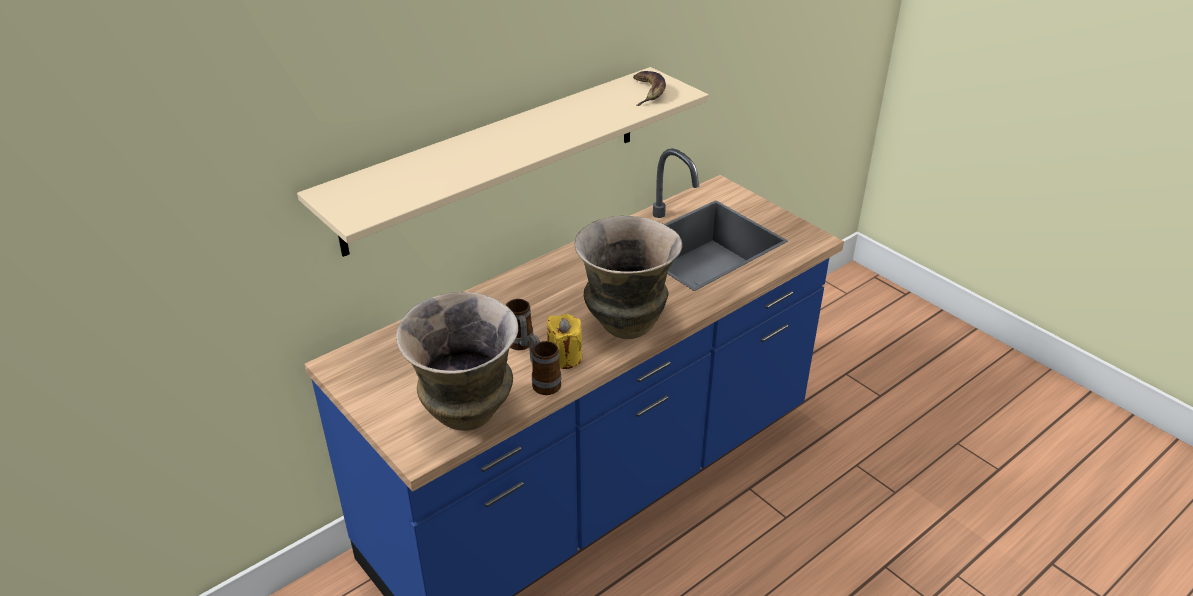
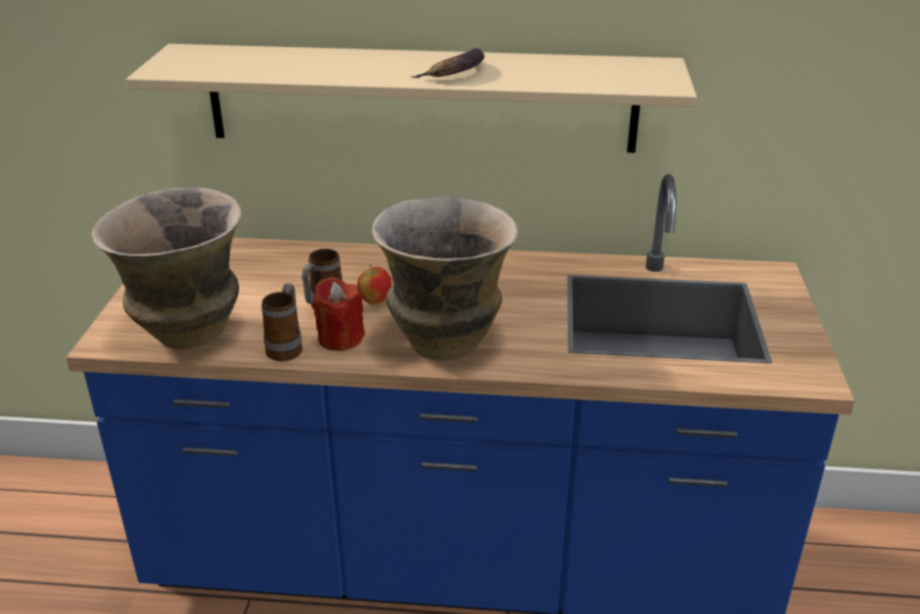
camera: 45 degrees right, 5 degrees down
yellow candle [547,314,582,369] -> red candle [313,277,365,351]
banana [633,71,666,106] -> banana moved to [411,48,485,78]
none -> apple [357,265,392,305]

